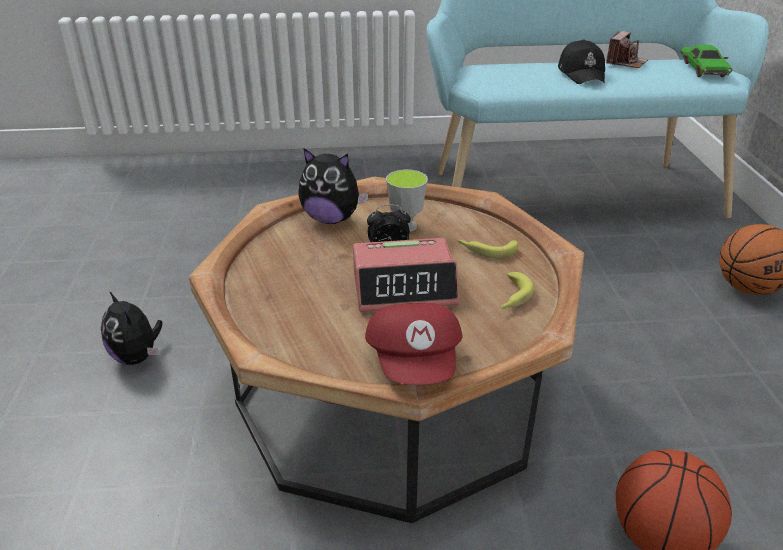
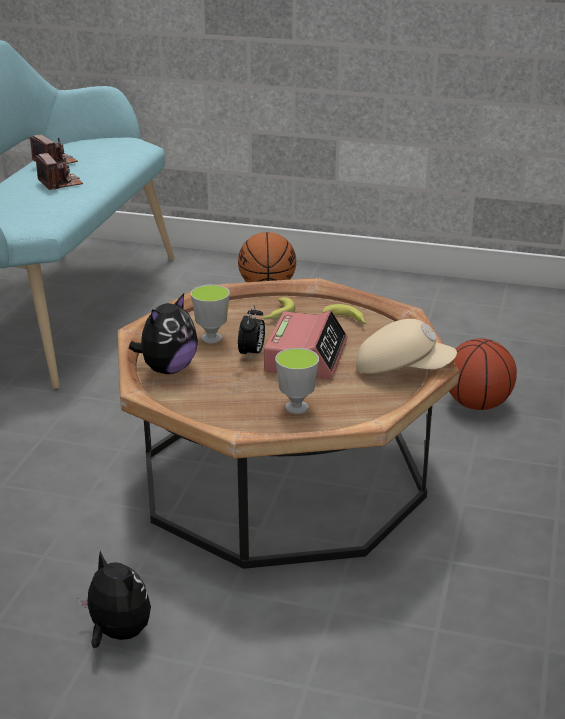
camera: 70 degrees left, 5 degrees down
plush toy [101,291,162,365] -> plush toy turned 120 degrees counterclockwise [77,551,151,648]
red cap [365,303,462,385] -> beige cap [356,319,457,374]
black cap [558,39,605,84] -> camera [35,153,83,190]
green toy car [681,45,732,77] -> none
none -> cup [275,348,319,414]

